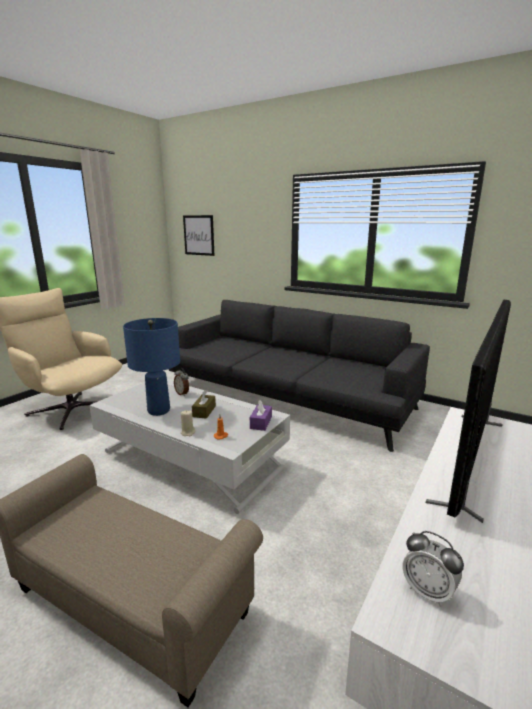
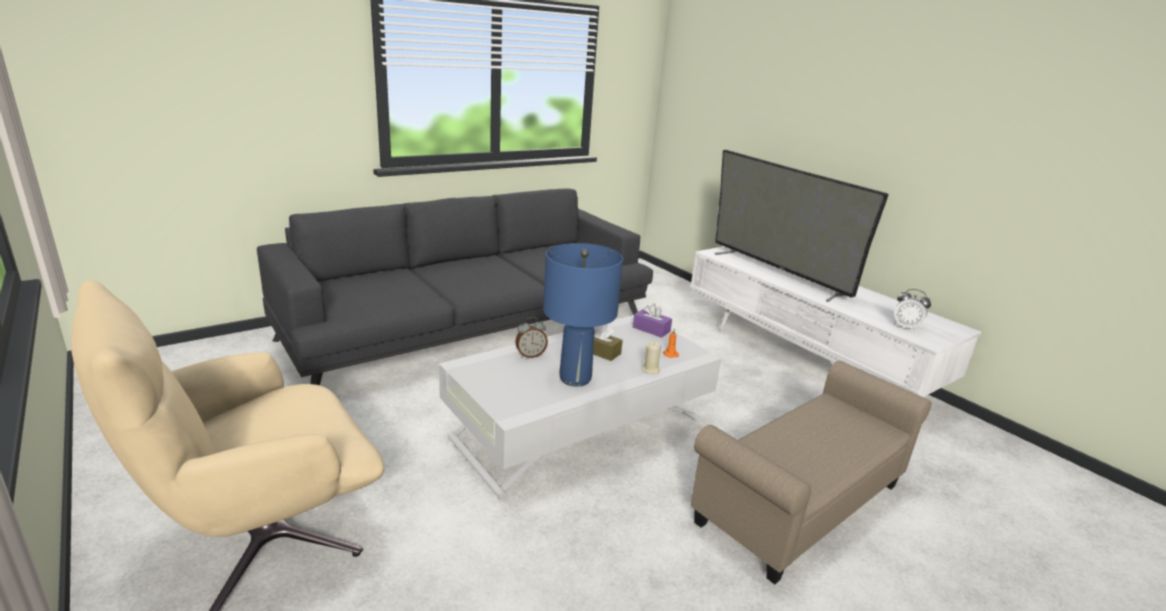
camera: 70 degrees left, 5 degrees up
picture [183,215,214,256] -> none
alarm clock [403,531,464,607] -> alarm clock turned 60 degrees clockwise [894,289,931,331]

